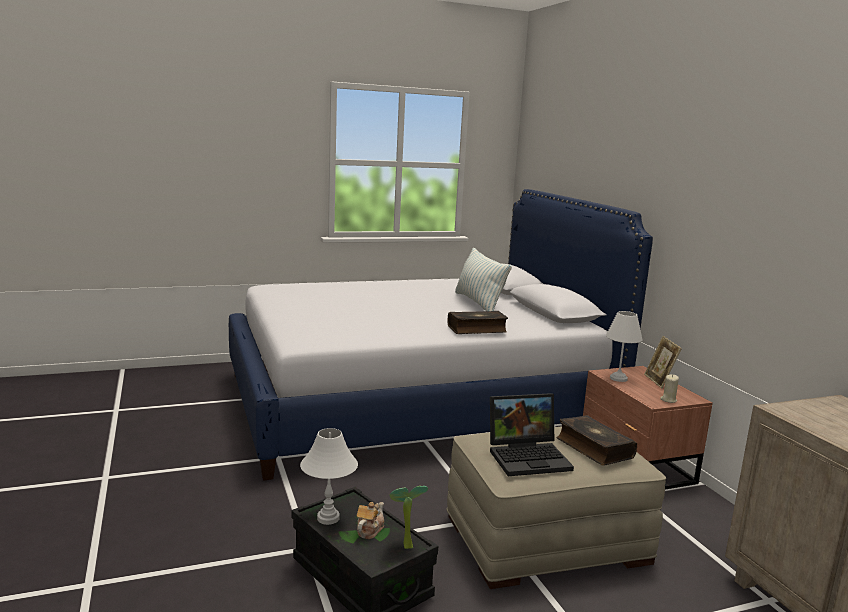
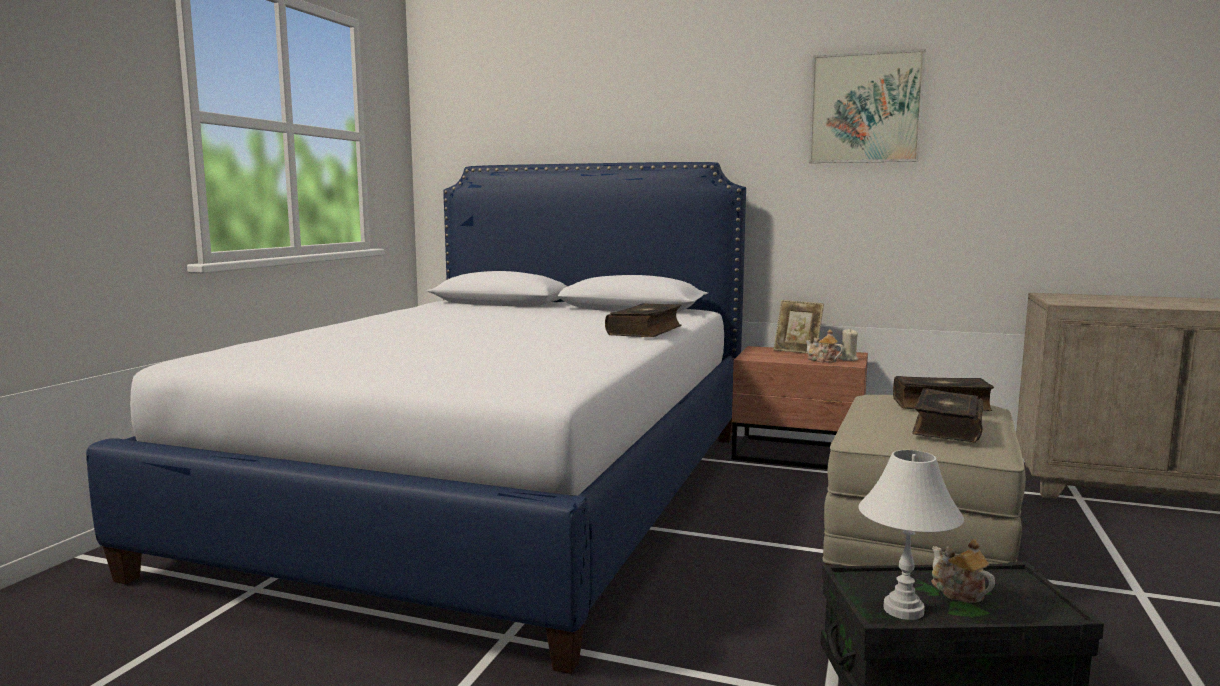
camera: 50 degrees left, 5 degrees down
potted plant [389,486,428,549] -> none
pillow [455,248,512,311] -> none
laptop [490,393,574,476] -> book [912,388,984,443]
white table lamp [606,311,643,382] -> none
none -> teapot [806,329,844,363]
none -> picture [808,49,926,163]

